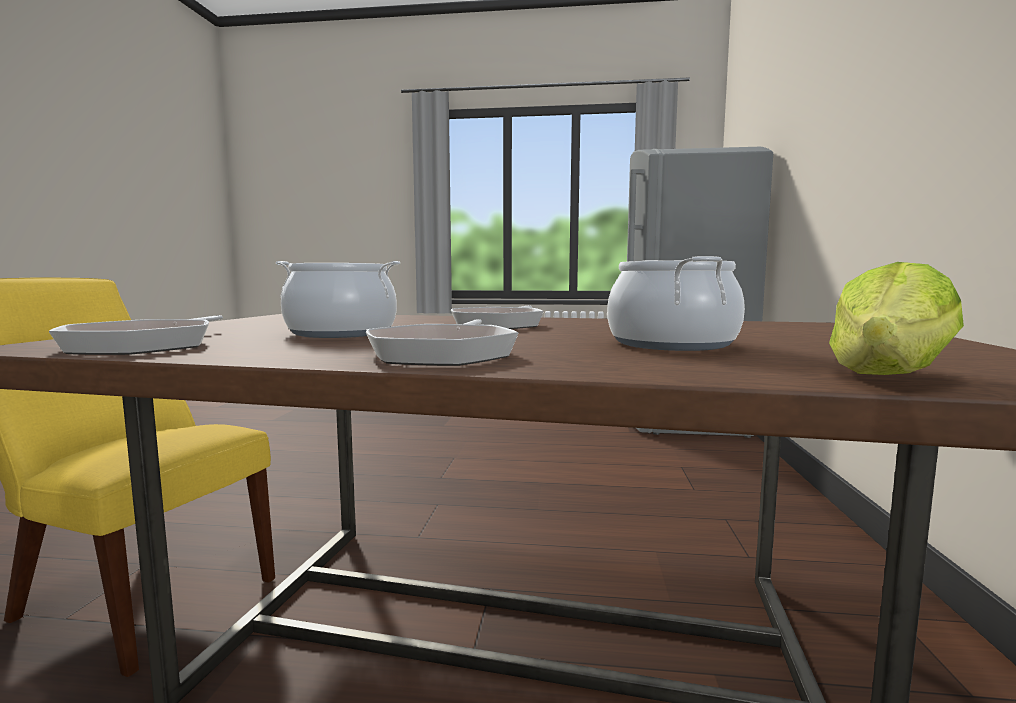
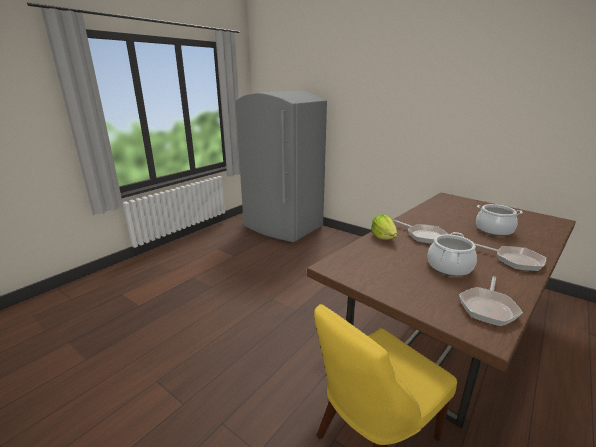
camera: 60 degrees left, 15 degrees up
frying pan [49,315,223,355] -> frying pan turned 90 degrees clockwise [459,276,523,326]
lettuce [829,262,964,375] -> lettuce moved to [371,214,398,240]

